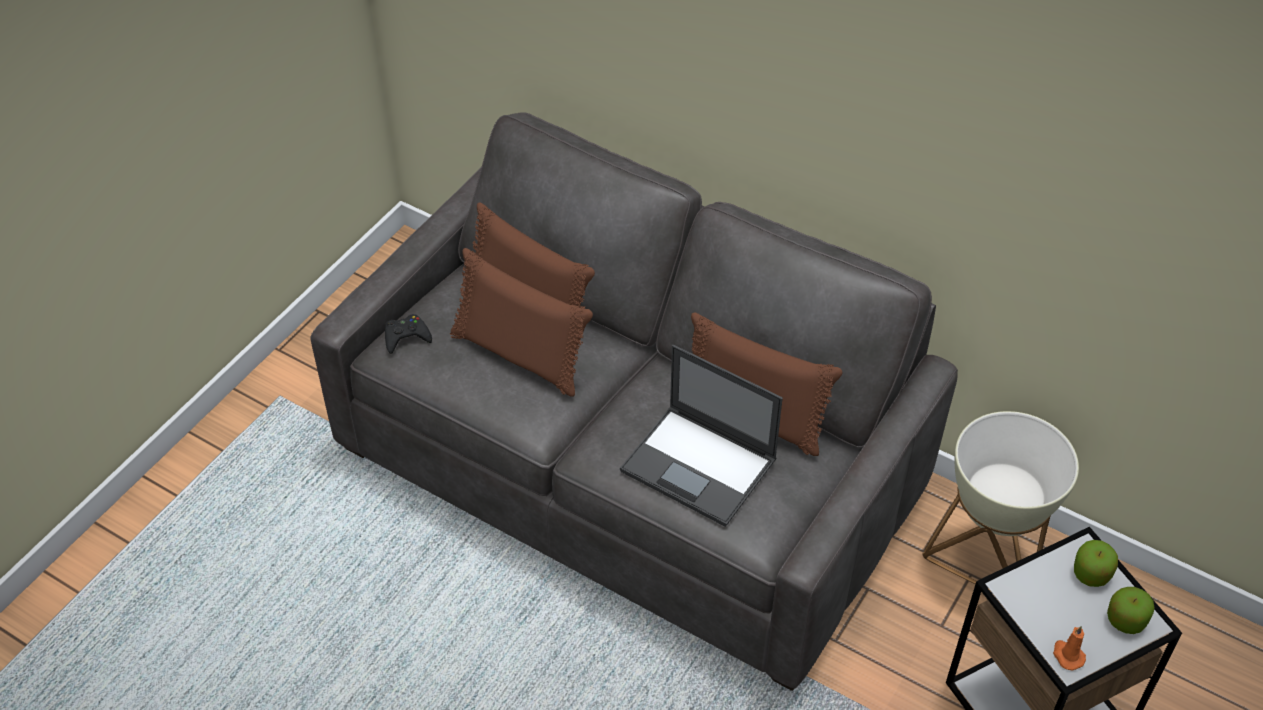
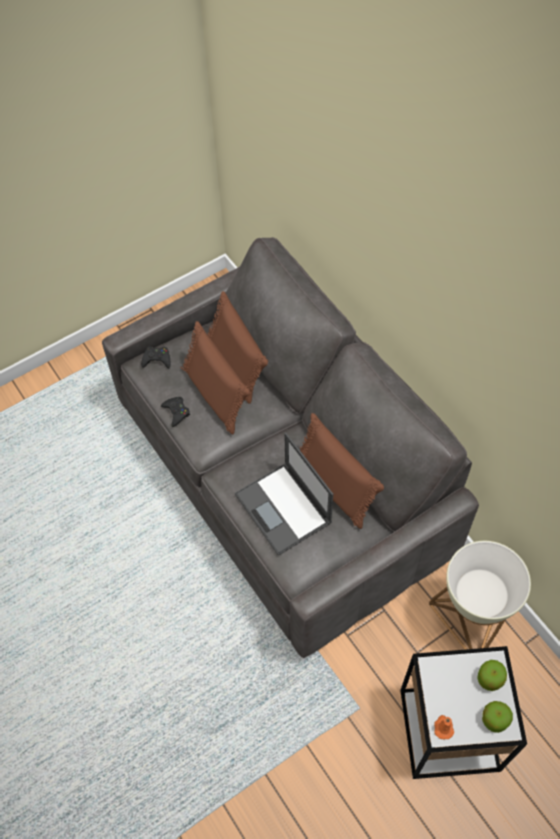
camera: 25 degrees right, 10 degrees up
none -> black game controller [161,397,190,427]

